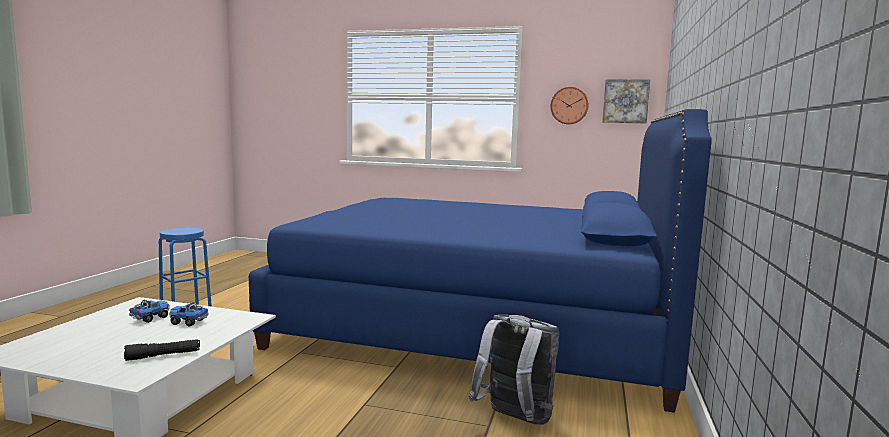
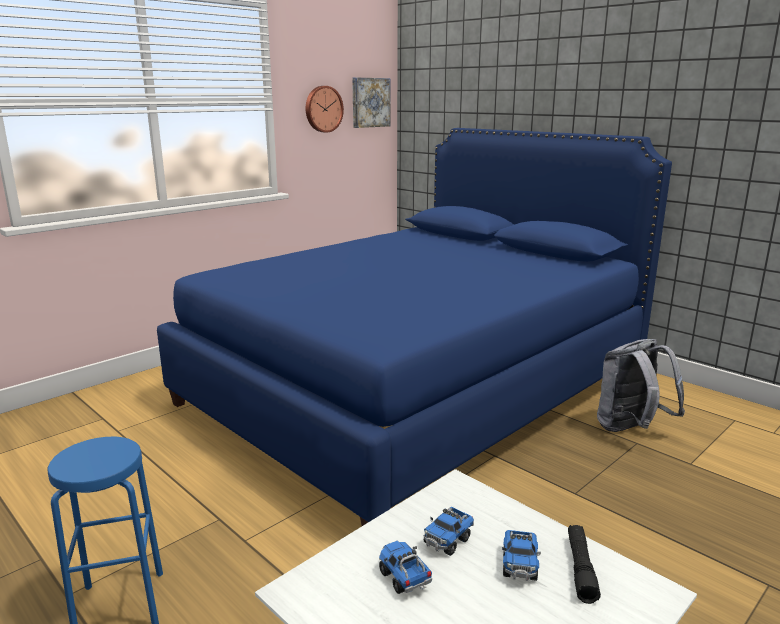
camera: 60 degrees left, 10 degrees up
none -> toy truck [502,530,541,581]

